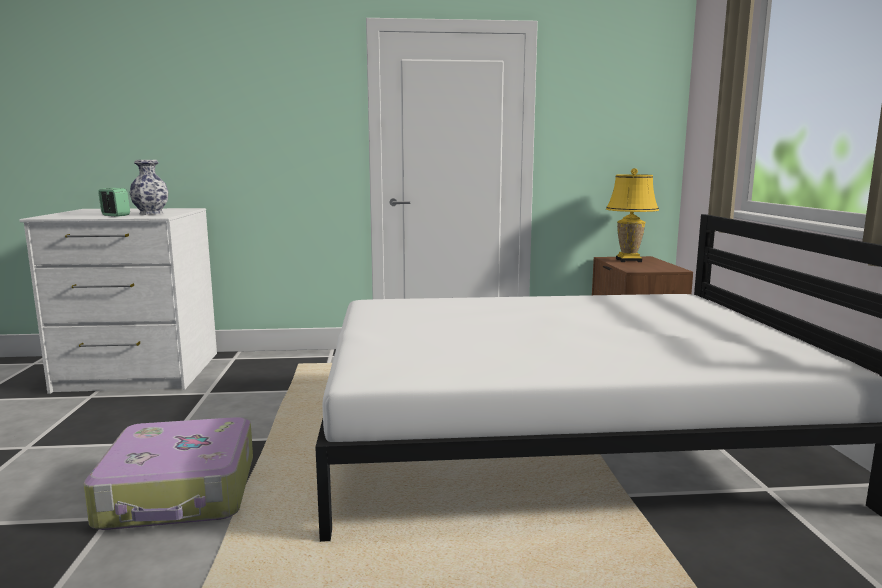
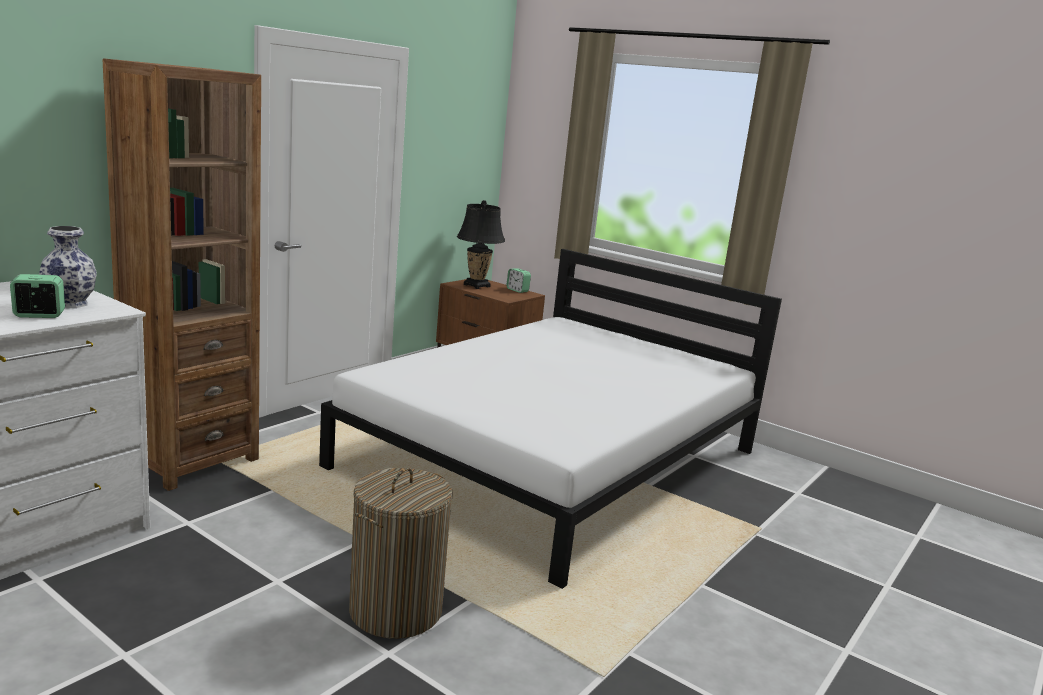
camera: 50 degrees left, 5 degrees up
suitcase [83,417,253,530] -> laundry basket [349,468,453,639]
yellow table lamp [606,168,659,262] -> black table lamp [457,200,505,289]
none -> brown bookcase [102,58,261,491]
none -> alarm clock [506,268,531,293]

